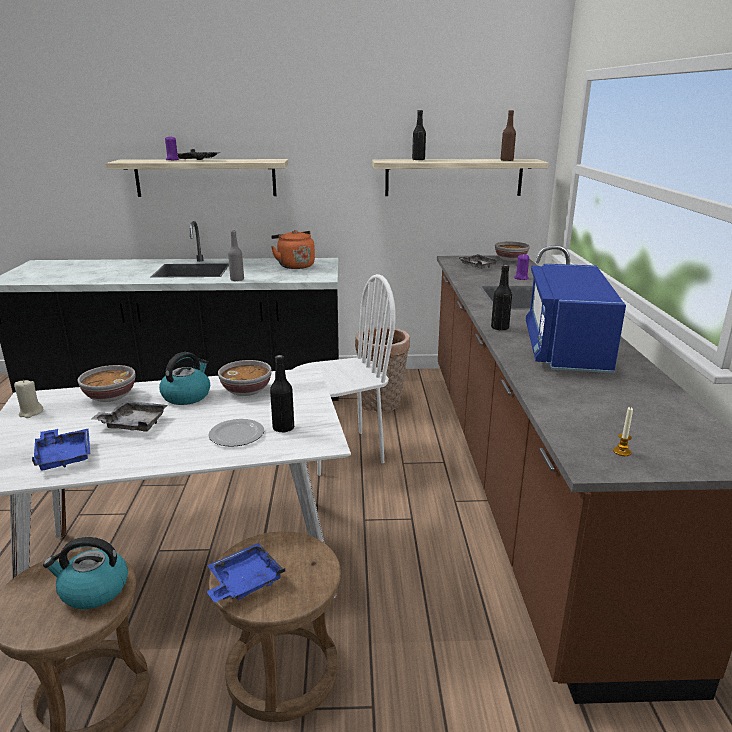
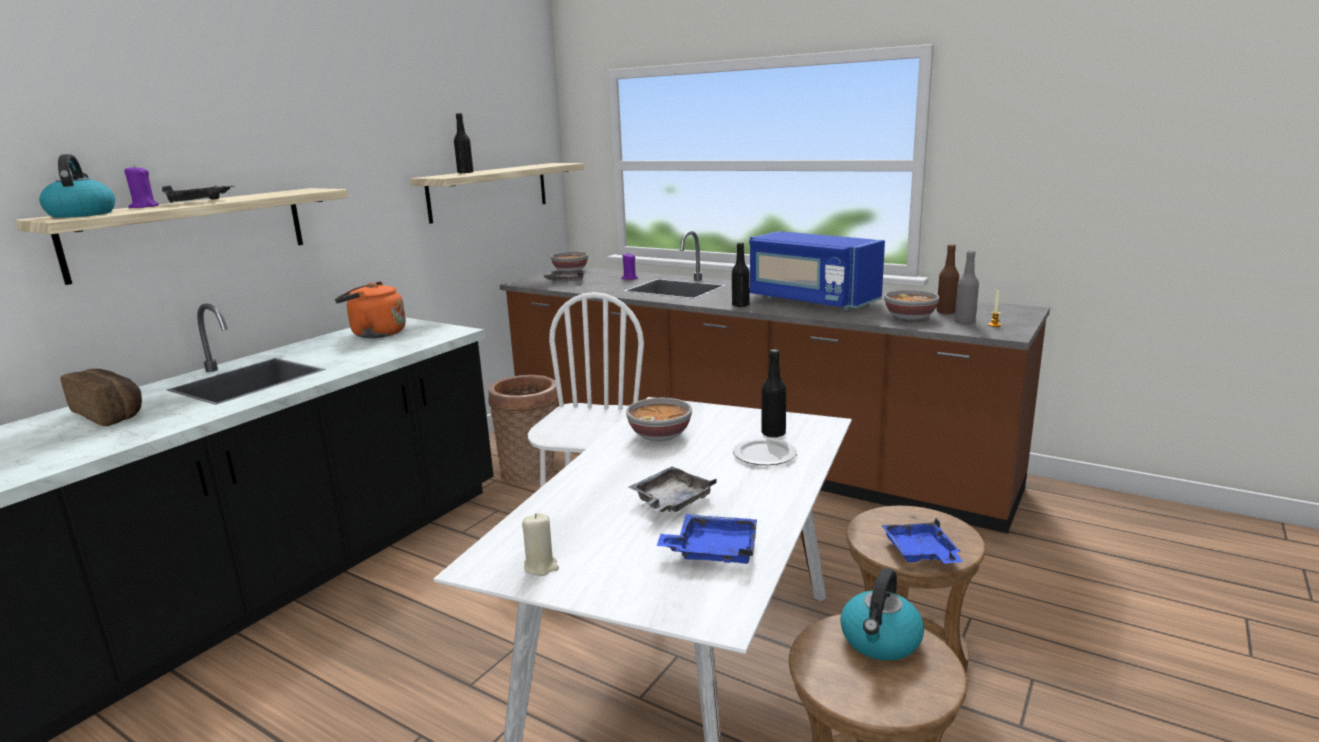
camera: 55 degrees left, 5 degrees down
bowl [78,365,135,402] -> bowl moved to [884,290,939,320]
kettle [159,352,210,405] -> kettle moved to [39,154,115,218]
grey bottle [228,230,244,281] -> grey bottle moved to [955,251,979,324]
brown bottle [500,110,516,161] -> brown bottle moved to [937,244,959,314]
none -> bread [60,369,142,426]

